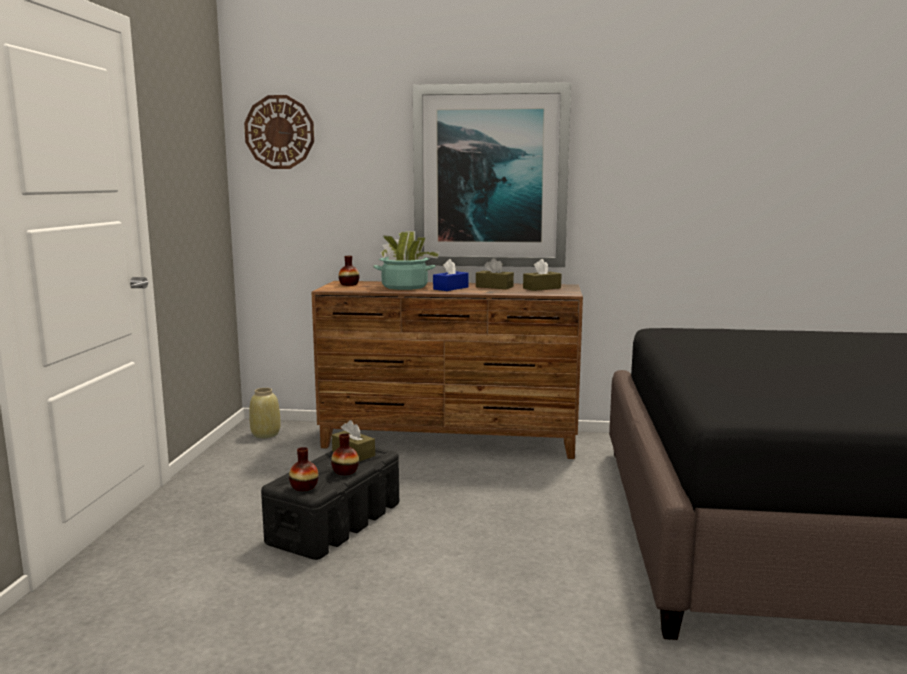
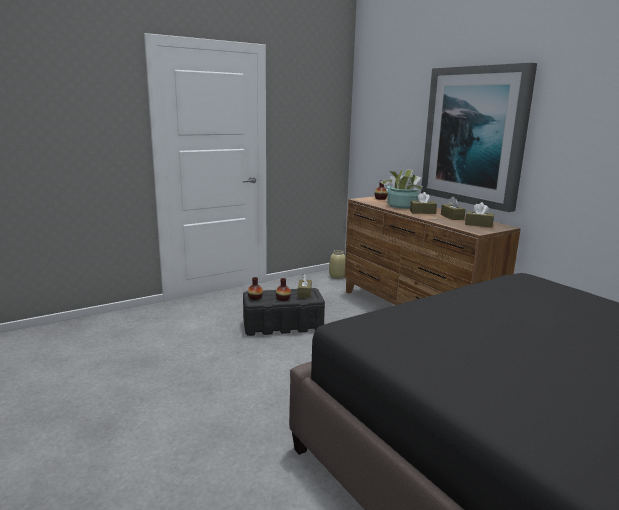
camera: 50 degrees right, 5 degrees up
wall clock [244,95,314,169] -> none
blue tissue box [433,259,469,291] -> brown tissue box [410,192,437,214]

